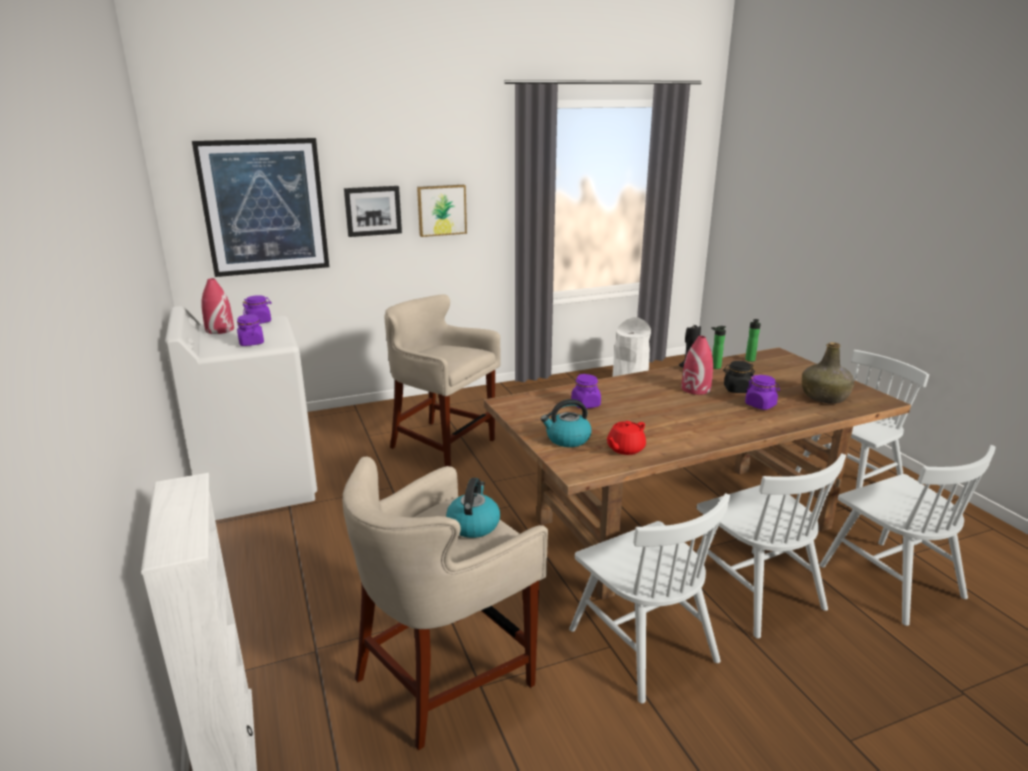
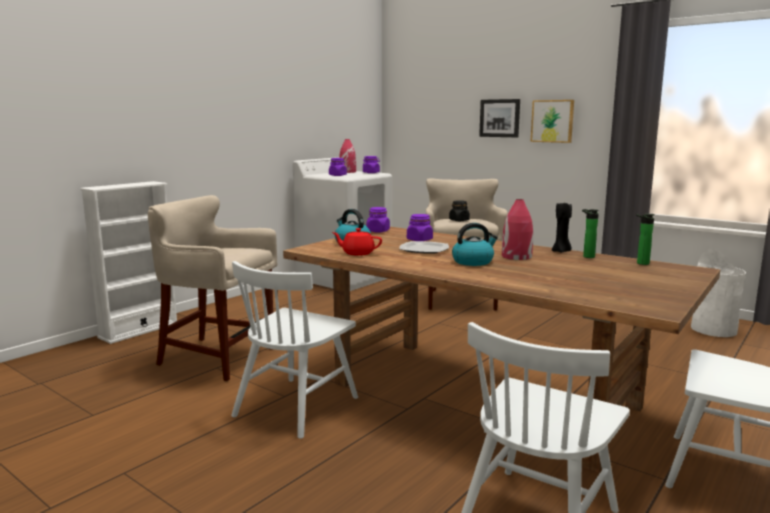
camera: 60 degrees right, 10 degrees down
picture [192,138,329,277] -> none
kettle [446,478,500,538] -> kettle moved to [452,223,498,266]
white chair [696,453,846,638] -> none
black jar [723,361,755,393] -> black jar moved to [449,200,470,221]
purple jar [745,375,780,410] -> purple jar moved to [366,207,390,233]
green bottle [802,342,854,404] -> none
none -> plate [399,241,449,254]

